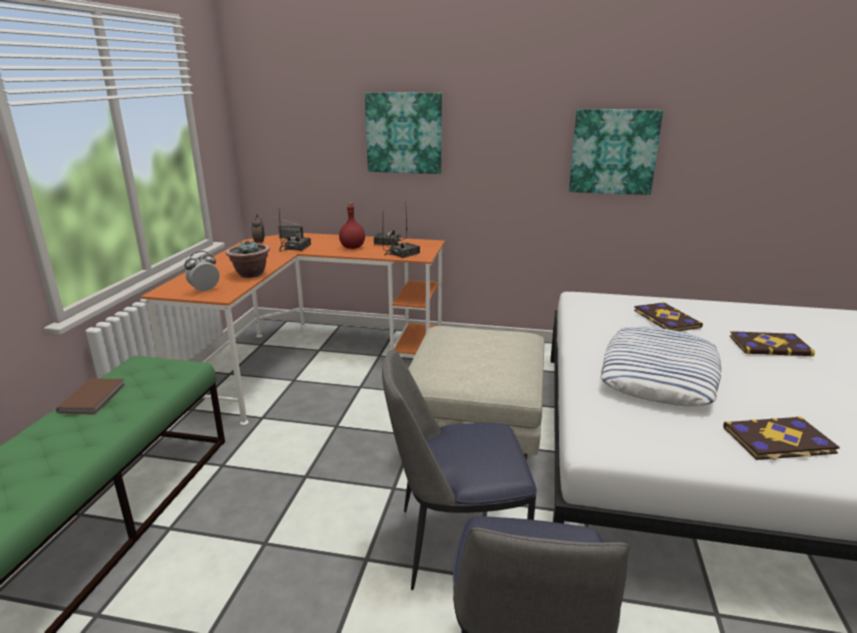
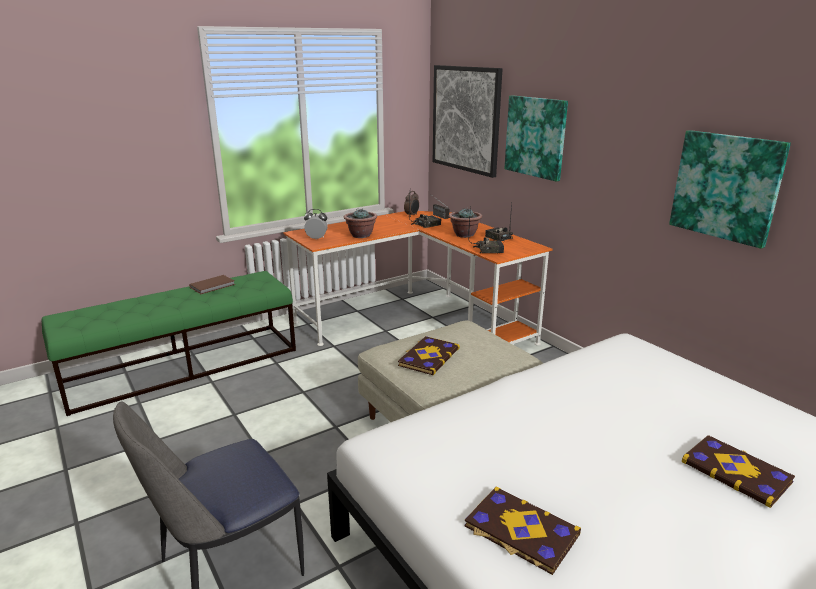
camera: 45 degrees right, 0 degrees up
red bottle [339,203,365,249] -> potted plant [449,208,482,238]
chair [382,350,537,590] -> none
pillow [600,327,721,406] -> none
book [634,302,703,331] -> book moved to [398,336,460,375]
none -> picture [433,65,502,178]

